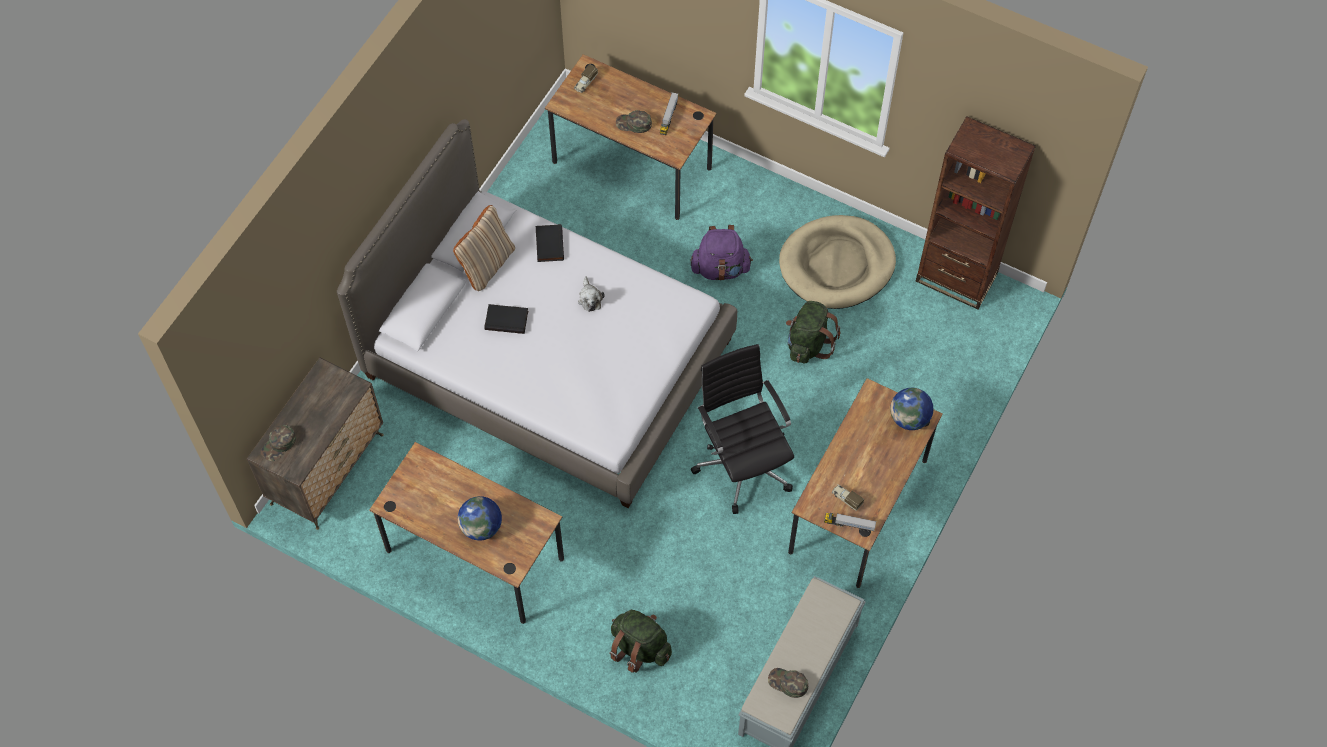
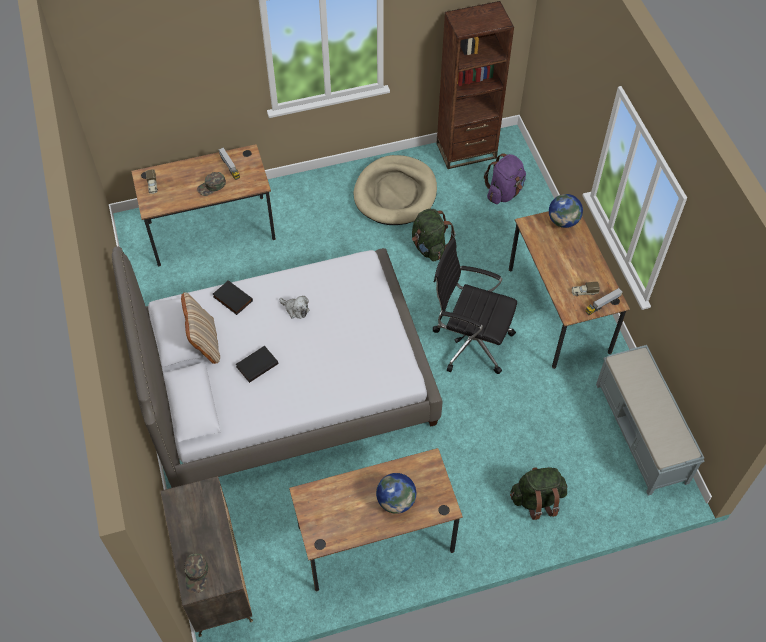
camera: 45 degrees left, 5 degrees down
purple backpack [690,225,753,280] -> purple backpack moved to [484,154,526,204]
green cap [768,668,808,698] -> none

